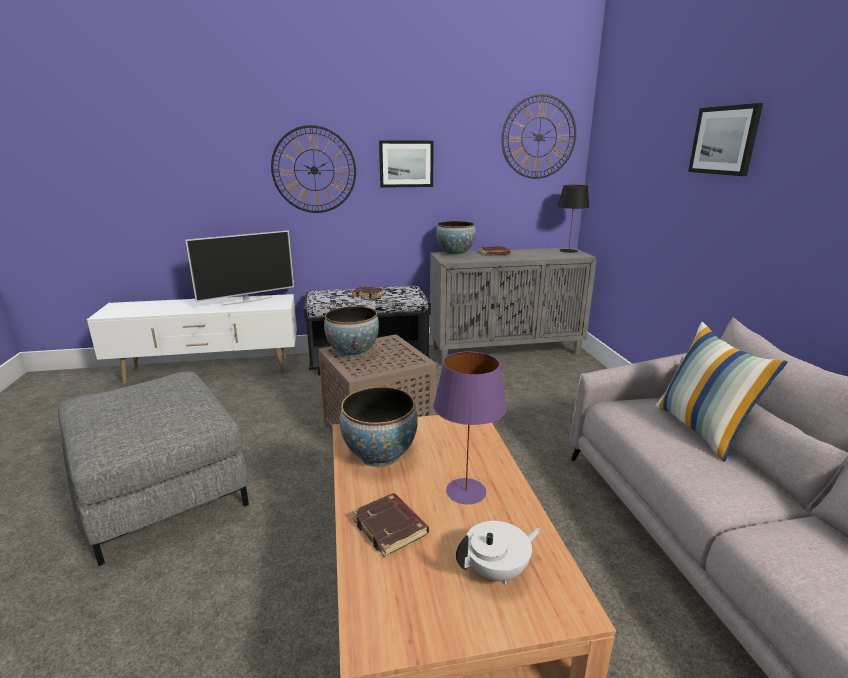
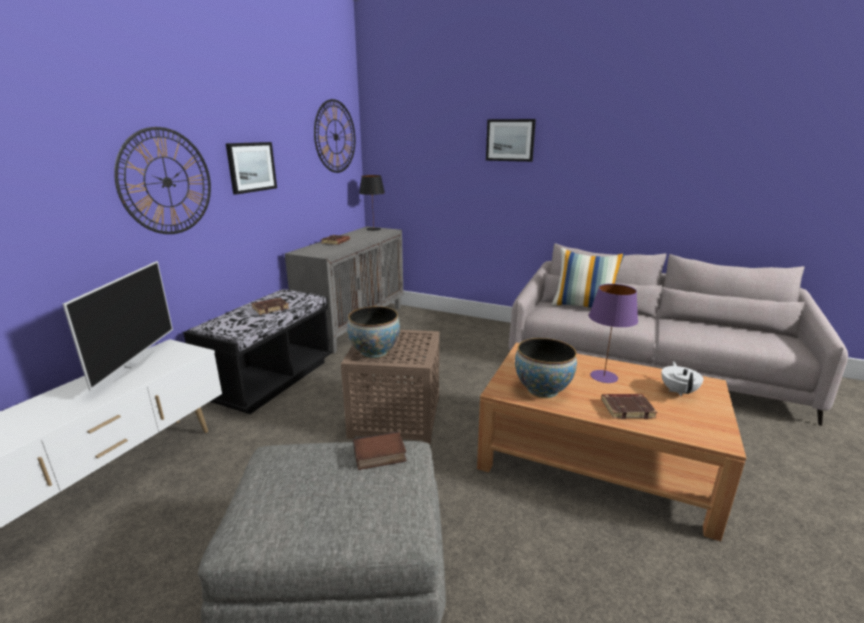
camera: 55 degrees left, 0 degrees up
bowl [436,221,476,256] -> none
none -> book [353,431,406,470]

